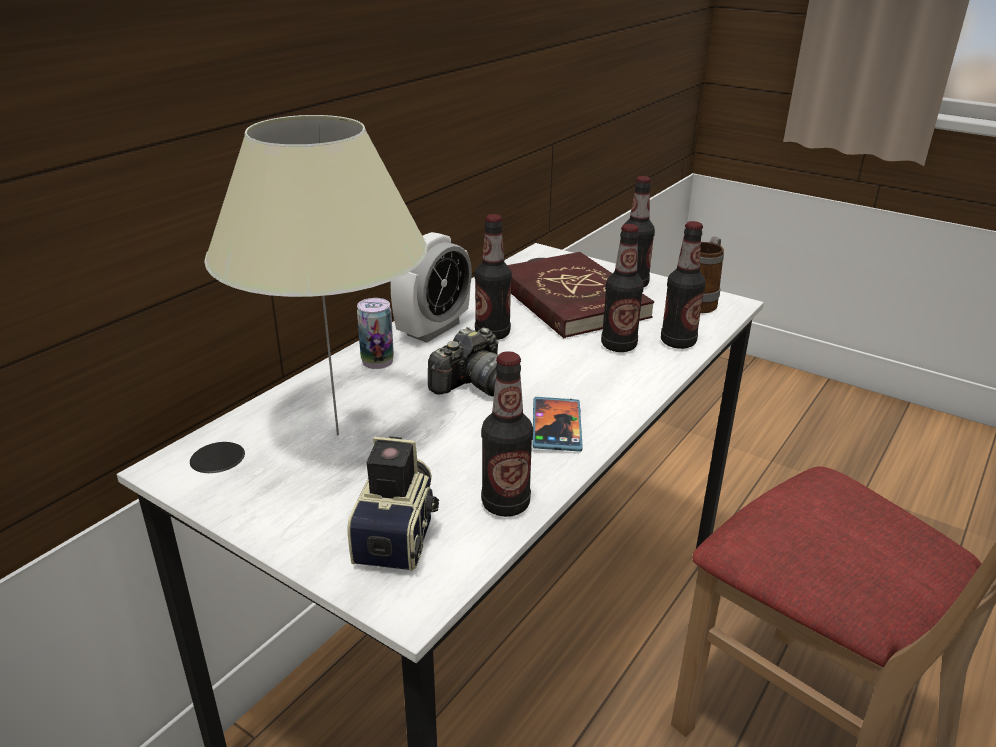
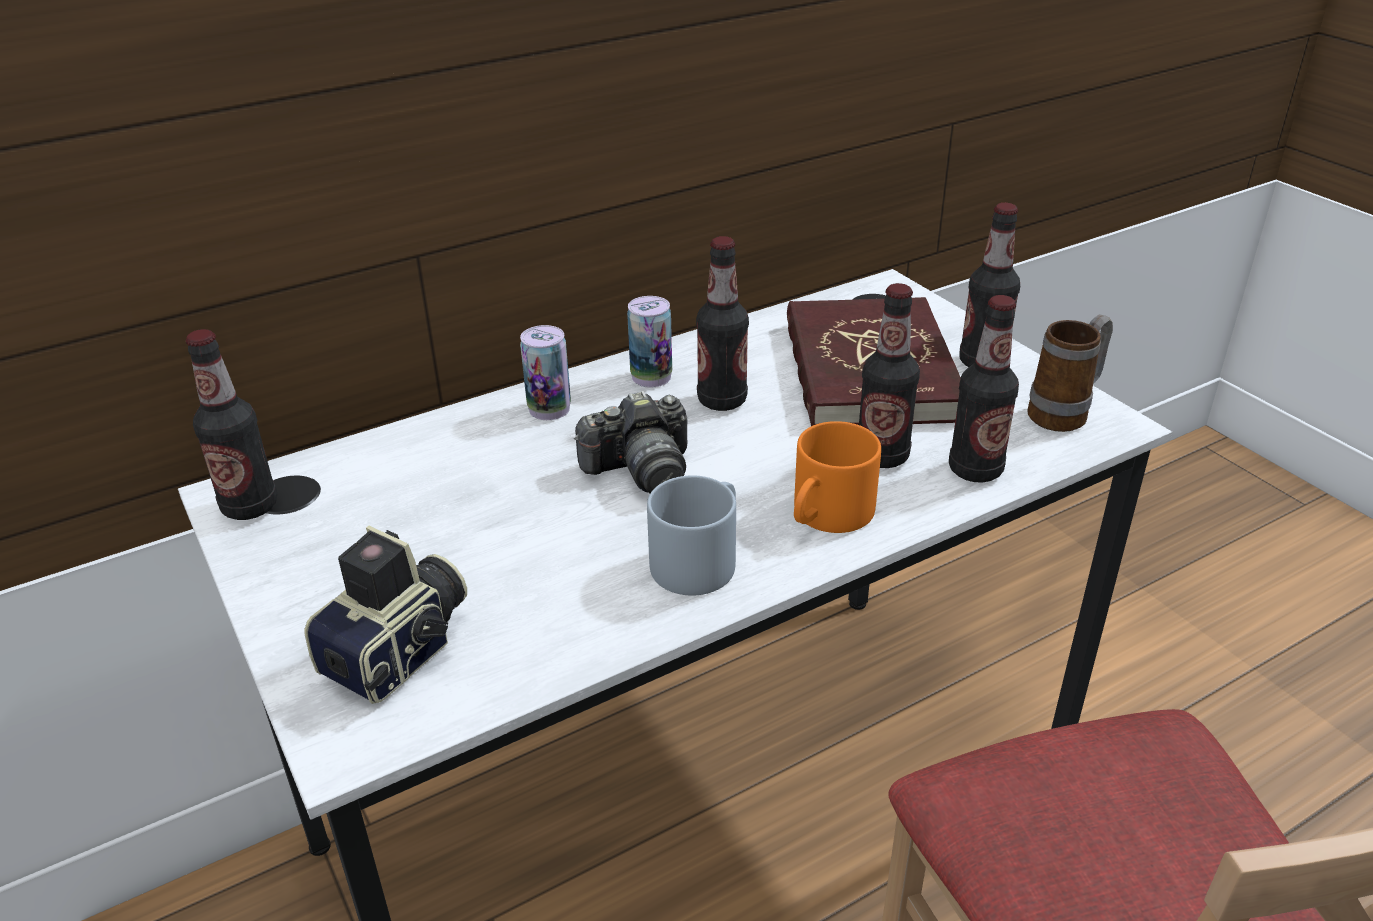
camera: 25 degrees right, 5 degrees up
beige table lamp [204,115,428,435] -> none
alarm clock [390,232,472,343] -> can [627,296,672,388]
bottle [481,351,533,517] -> bottle moved to [186,329,277,520]
phone [532,397,583,452] -> grey mug [647,475,736,596]
none -> orange mug [794,421,881,533]

